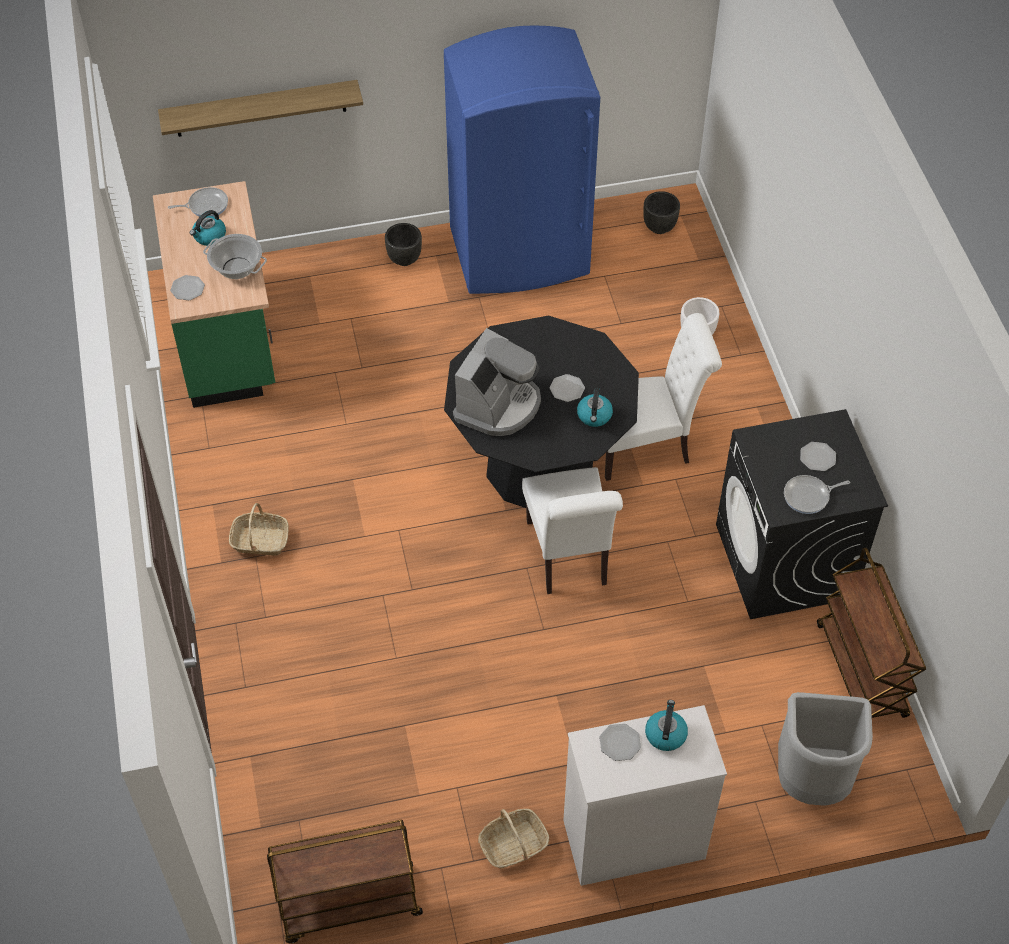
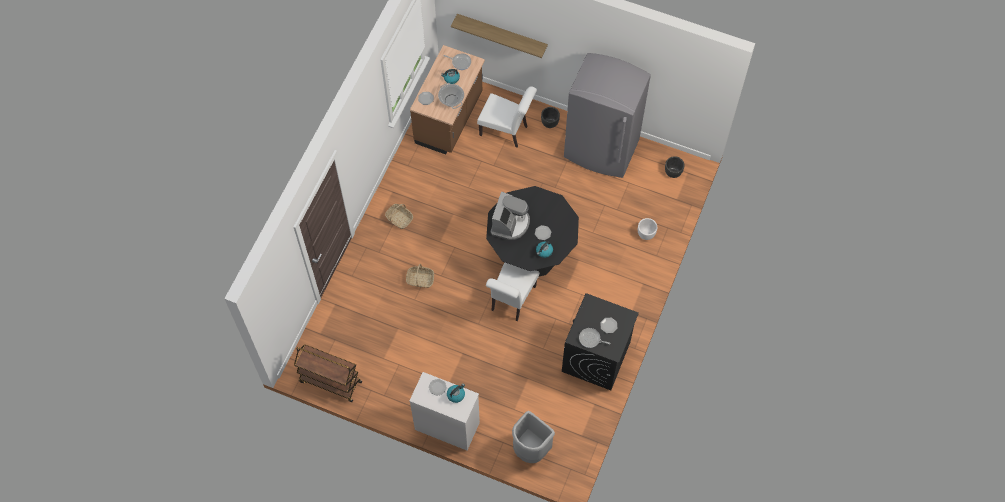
camera: 35 degrees right, 10 degrees up
green counter [153,181,275,408] -> brown counter [410,45,485,155]
blue fridge [444,26,600,294] -> grey fridge [564,53,651,178]
coffee machine [453,328,541,436] -> coffee machine turned 45 degrees counterclockwise [491,191,530,240]
basket [478,809,549,868] -> basket moved to [406,264,434,288]
white chair [605,313,722,481] -> white chair moved to [477,86,537,148]
brown cart [817,548,926,718] -> none

